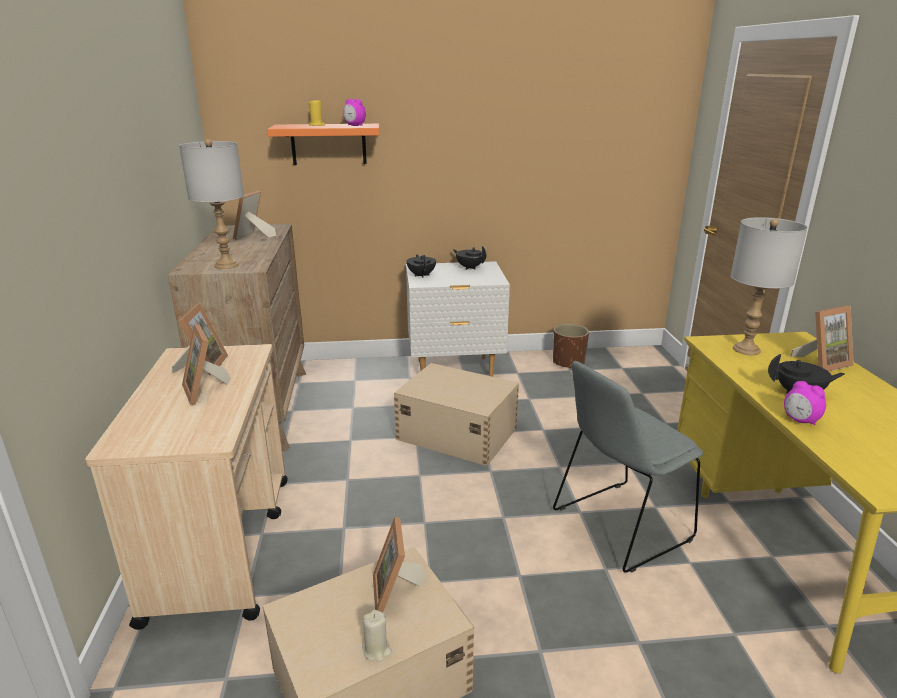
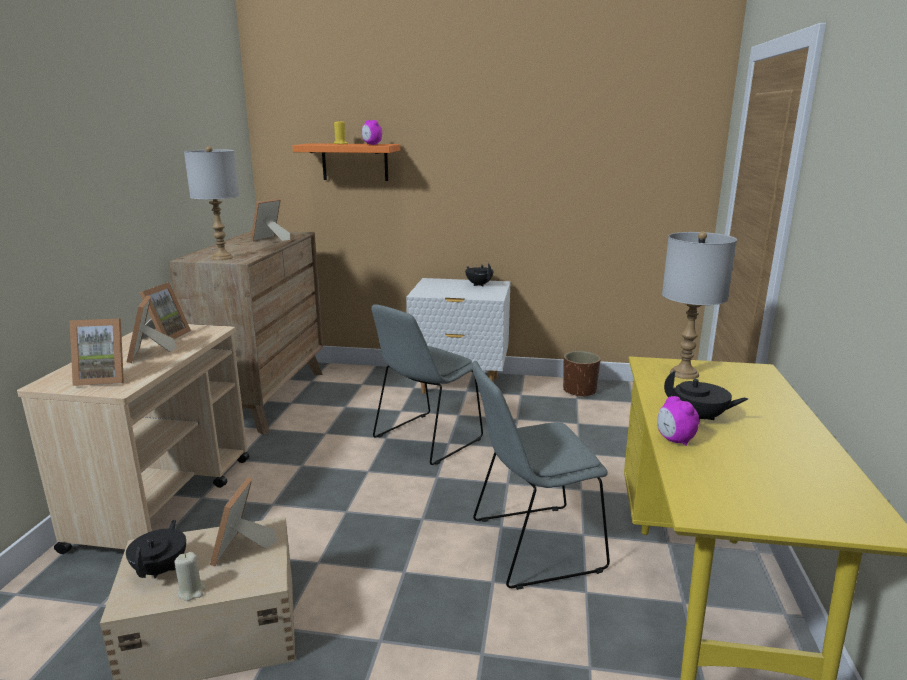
camera: 15 degrees right, 5 degrees down
beige storage box [394,363,519,466] -> grey chair [372,304,483,465]
black teapot [407,255,436,278] -> black teapot moved to [126,520,186,578]
picture frame [790,306,854,371] -> picture frame moved to [69,319,124,386]

